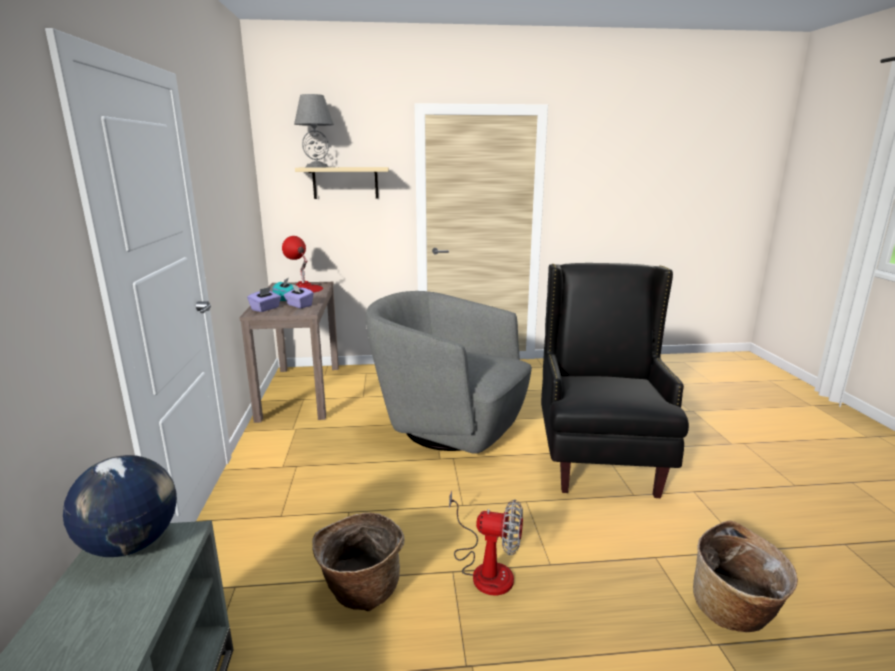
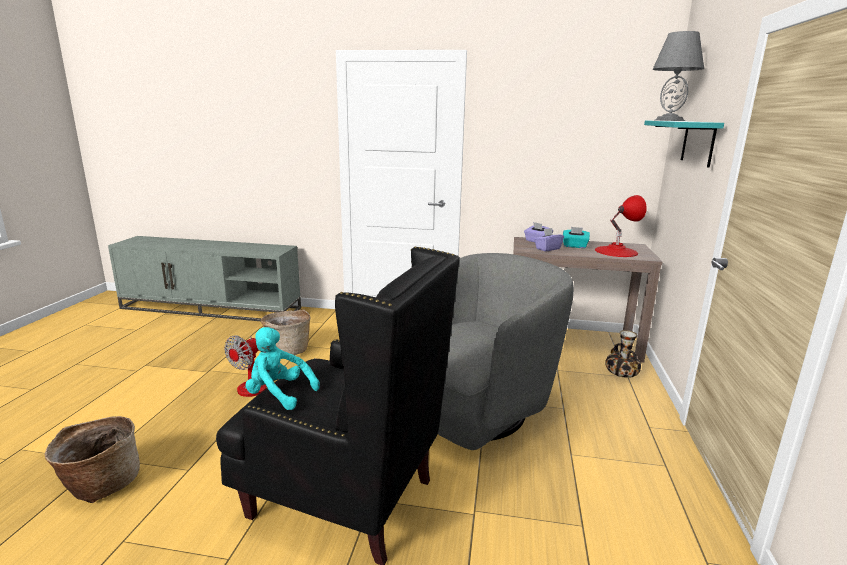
camera: 105 degrees right, 0 degrees up
globe [63,455,177,557] -> none
beige shelf [295,167,389,199] -> turquoise shelf [644,120,724,168]
none -> turquoise plush toy [246,327,320,410]
none -> vase [605,330,641,378]

